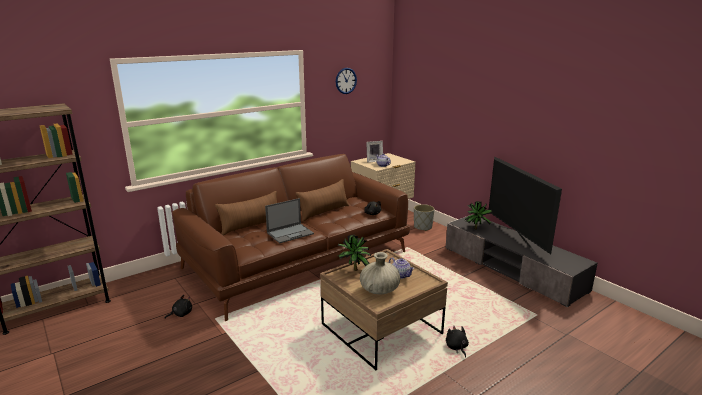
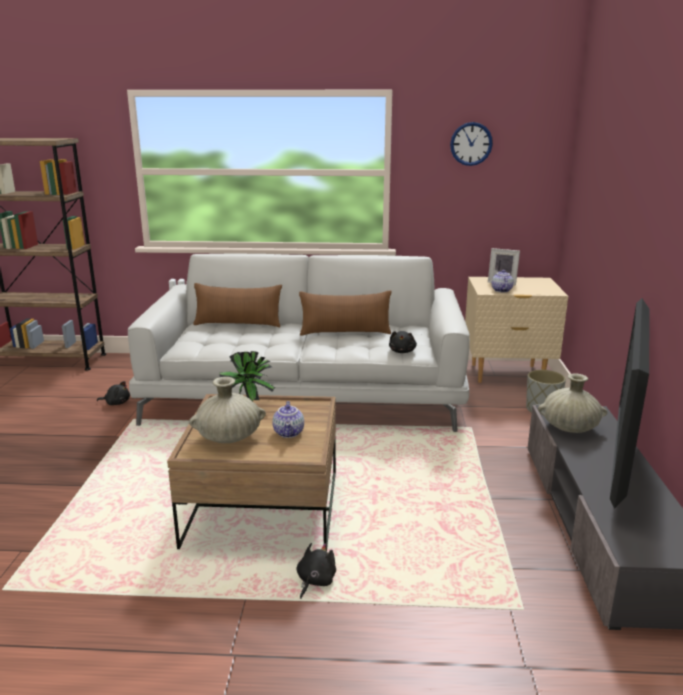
camera: 40 degrees right, 0 degrees up
brown sofa [172,154,410,321] -> white sofa [128,254,470,432]
laptop [265,198,314,244] -> none
potted plant [465,201,492,230] -> beige vase [538,373,607,433]

